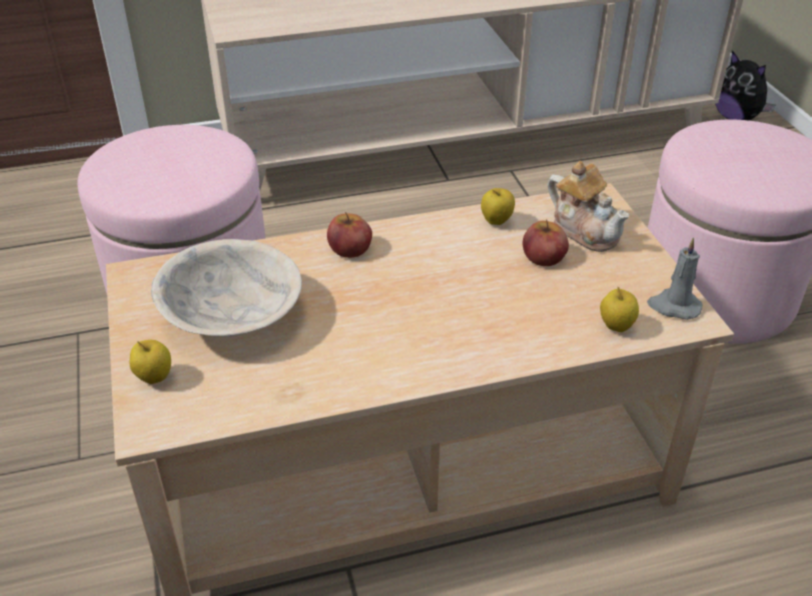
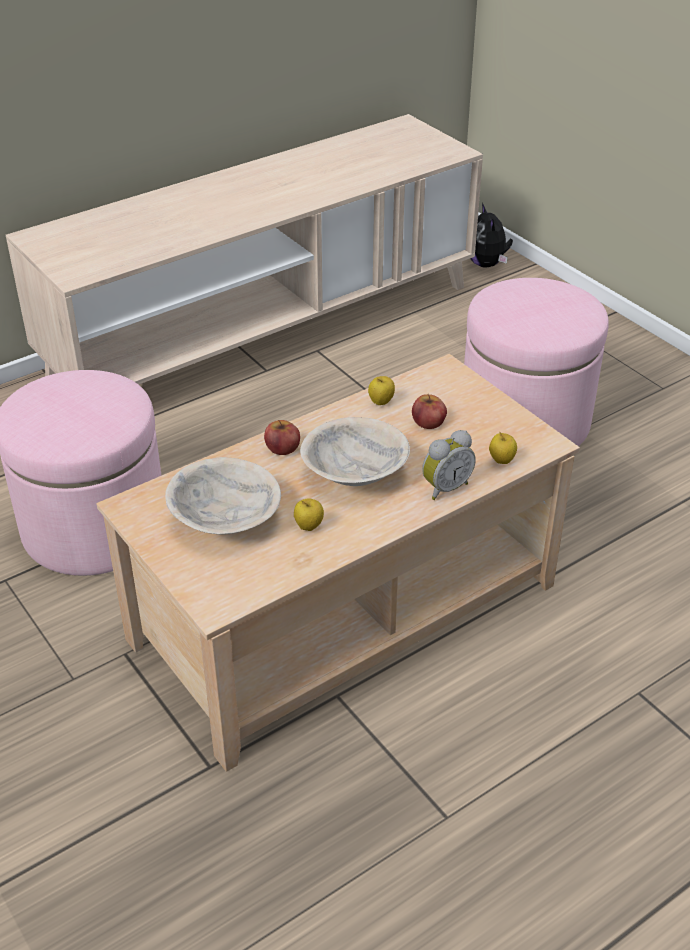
camera: 20 degrees left, 0 degrees up
apple [130,340,171,384] -> apple moved to [294,498,324,531]
teapot [547,161,630,252] -> none
grey candle [647,237,702,320] -> none
plush toy [715,51,775,120] -> plush toy turned 45 degrees clockwise [470,203,513,268]
none -> beige bowl [300,417,410,486]
none -> alarm clock [422,430,476,500]

